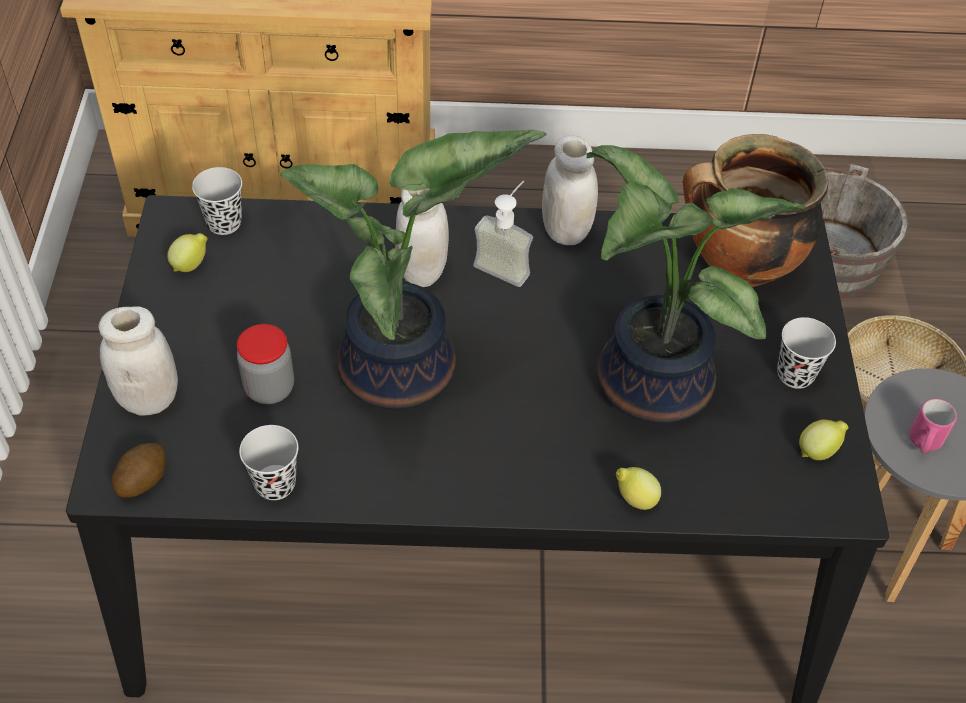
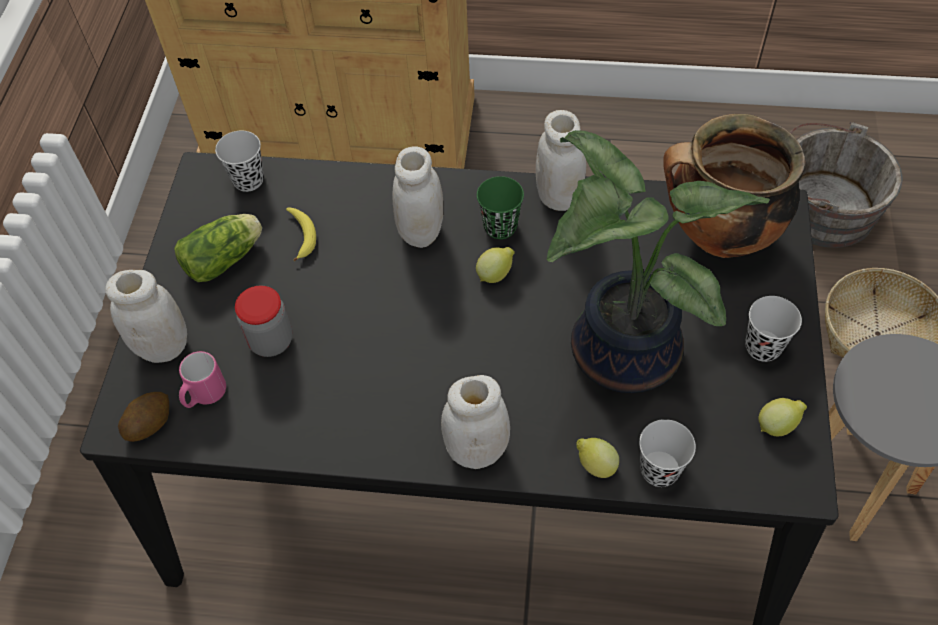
camera: 10 degrees right, 5 degrees up
lemon [167,233,208,272] -> lemon moved to [476,247,515,283]
black cup [239,425,298,500] -> black cup moved to [639,419,696,487]
potted plant [280,130,547,410] -> none
soap dispenser [473,181,533,287] -> green cup [477,176,524,239]
pink mug [909,399,957,454] -> pink mug moved to [179,351,226,408]
none -> lettuce [174,214,262,282]
none -> banana [286,208,316,261]
none -> white jar [441,375,510,469]

